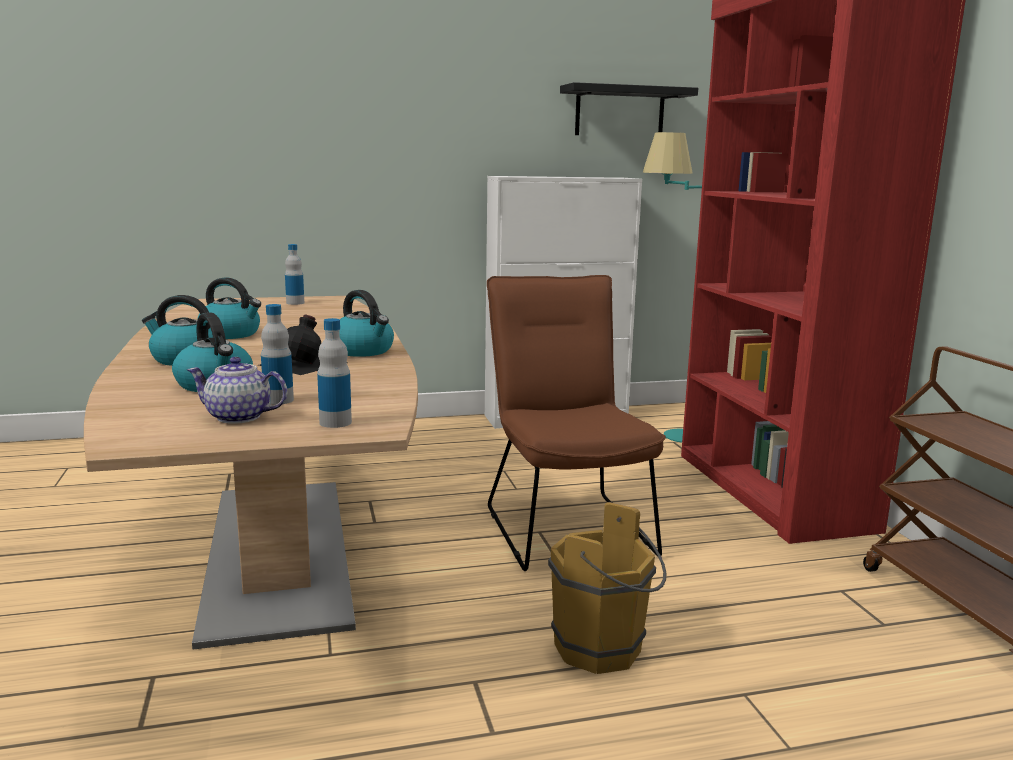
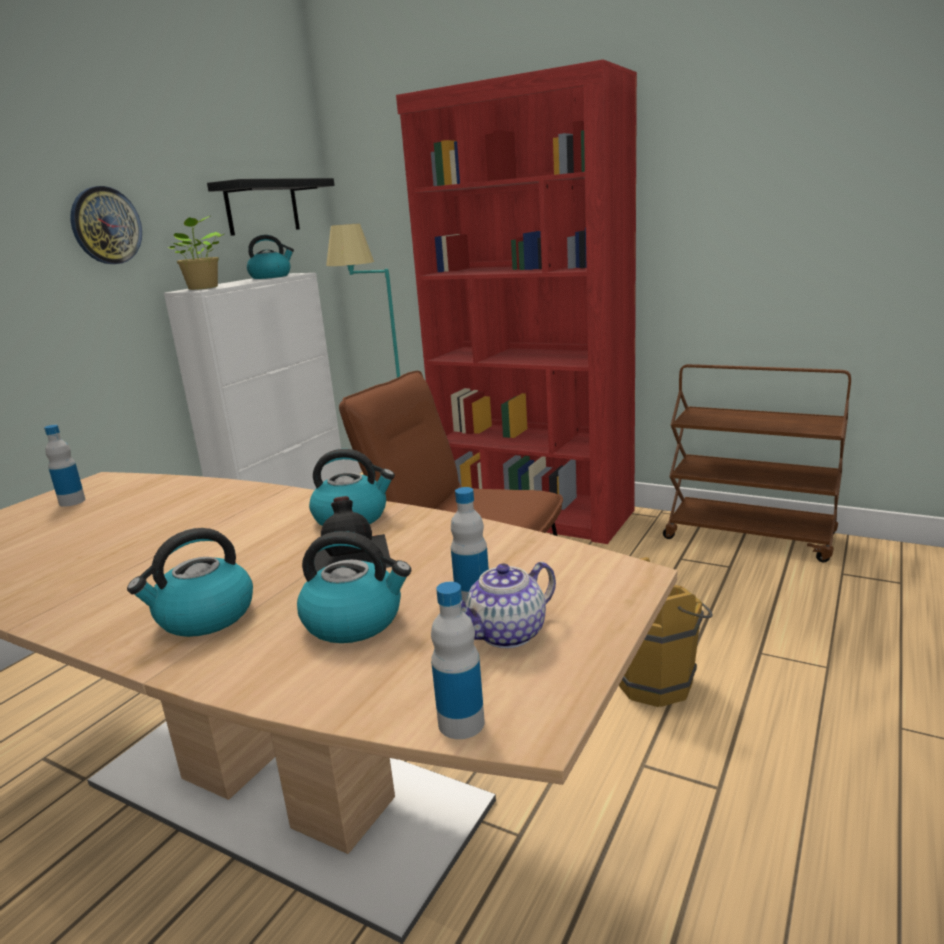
camera: 45 degrees left, 5 degrees up
kettle [197,278,261,339] -> kettle moved to [247,235,294,279]
bottle [317,318,352,428] -> bottle moved to [431,582,485,739]
none -> wall clock [70,186,142,264]
none -> potted plant [167,216,224,290]

